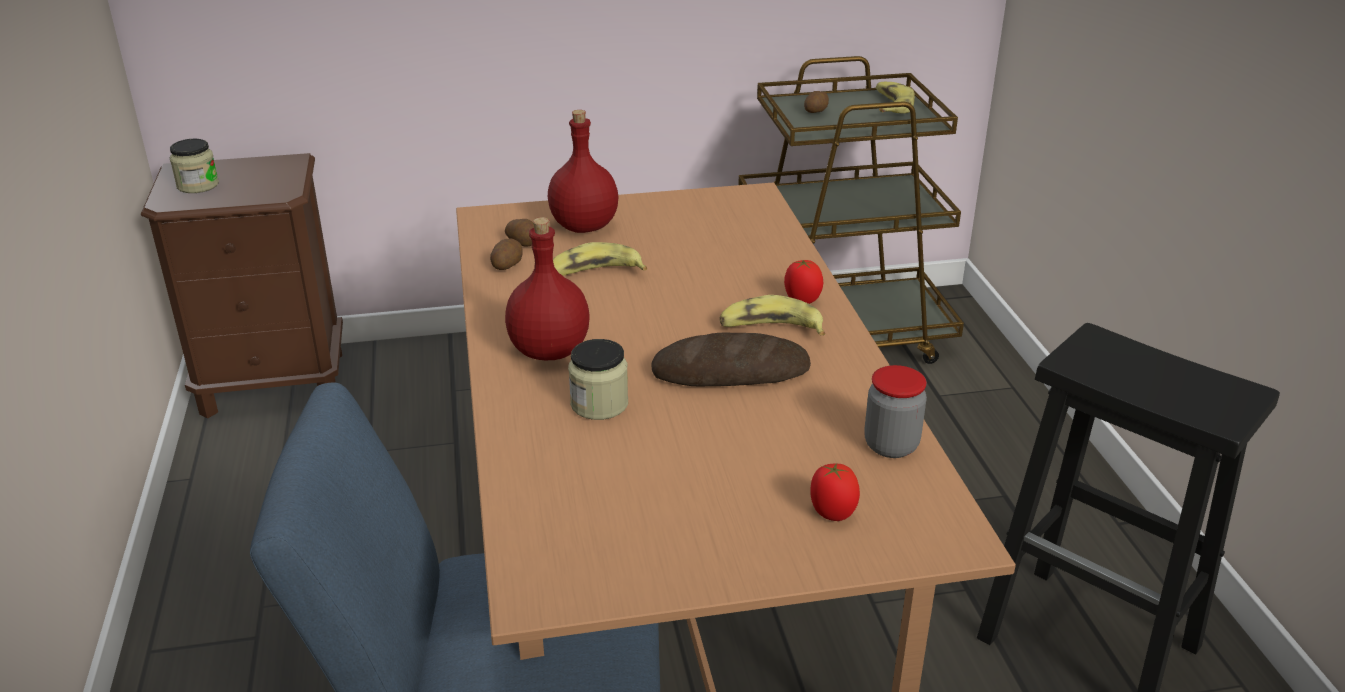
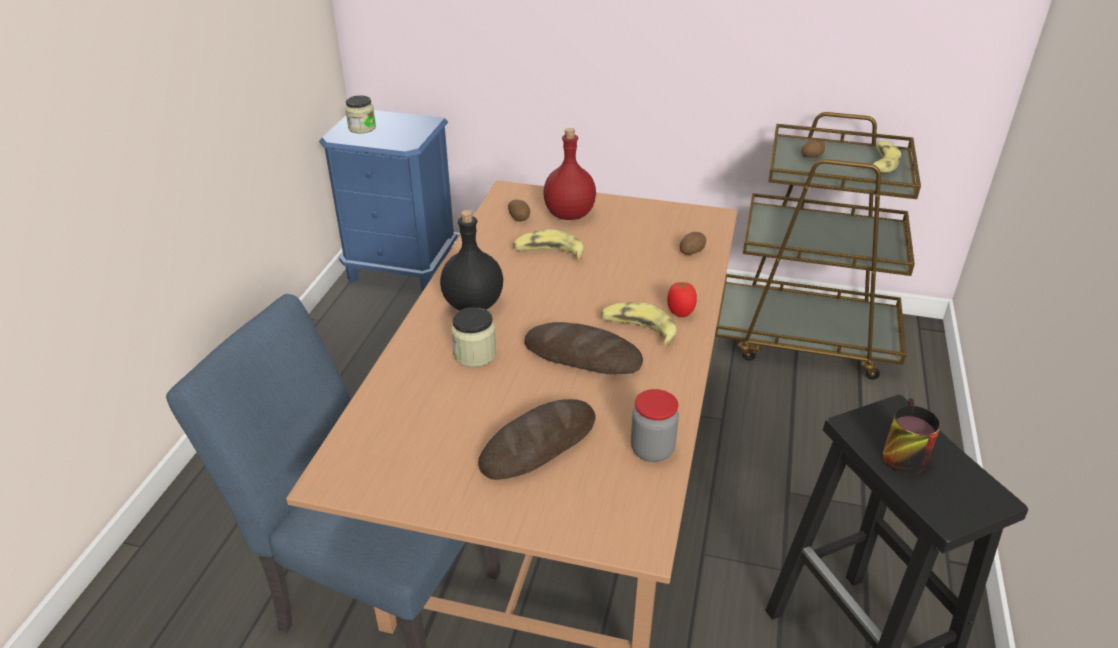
camera: 25 degrees right, 5 degrees up
brown nightstand [141,153,343,418] -> blue nightstand [319,110,457,291]
potato [490,238,522,270] -> potato moved to [680,232,706,255]
red bottle [505,217,589,360] -> black bottle [440,210,503,310]
tomato [810,463,860,521] -> none
none -> bread [478,399,595,480]
none -> mug [883,398,941,474]

